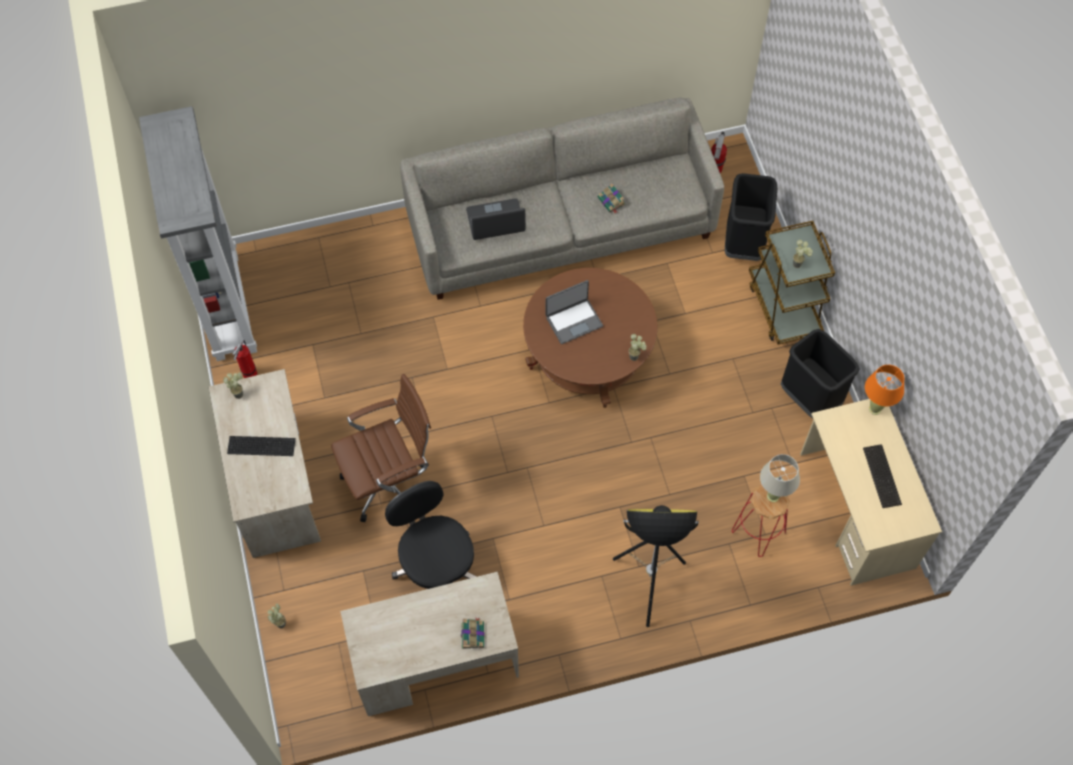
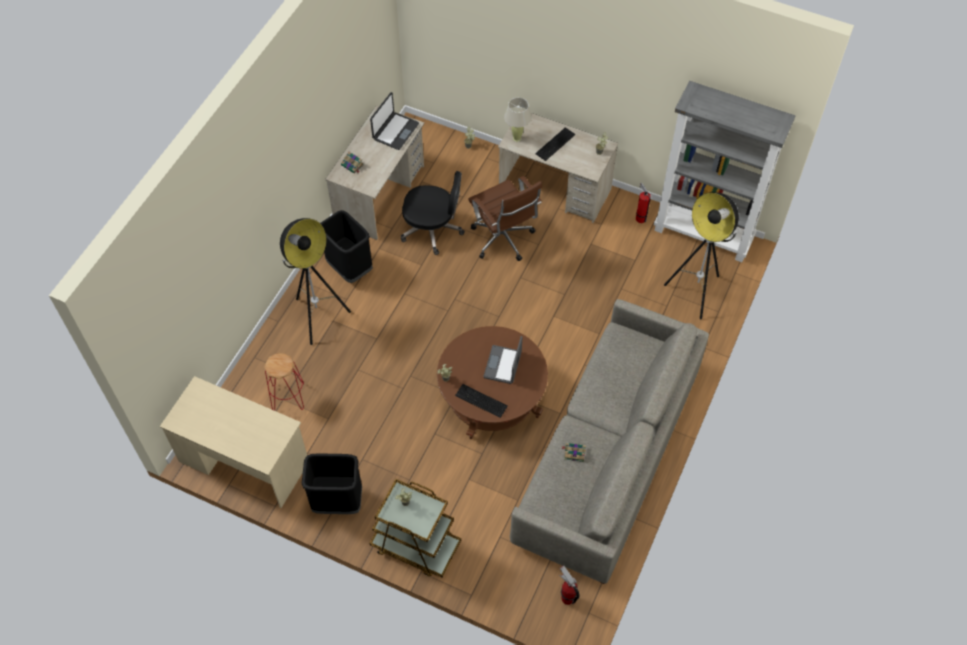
camera: 130 degrees right, 5 degrees down
brown office chair [331,374,431,522] -> brown office chair turned 45 degrees counterclockwise [468,176,542,261]
laptop [466,198,526,240] -> laptop moved to [370,92,419,150]
black trash can [725,173,777,261] -> black trash can moved to [320,210,373,283]
beige table lamp [760,454,800,502] -> beige table lamp moved to [504,97,532,142]
keyboard [863,444,902,508] -> keyboard moved to [455,384,508,418]
orange table lamp [865,365,904,415] -> none
none -> floor lamp [664,192,739,319]

